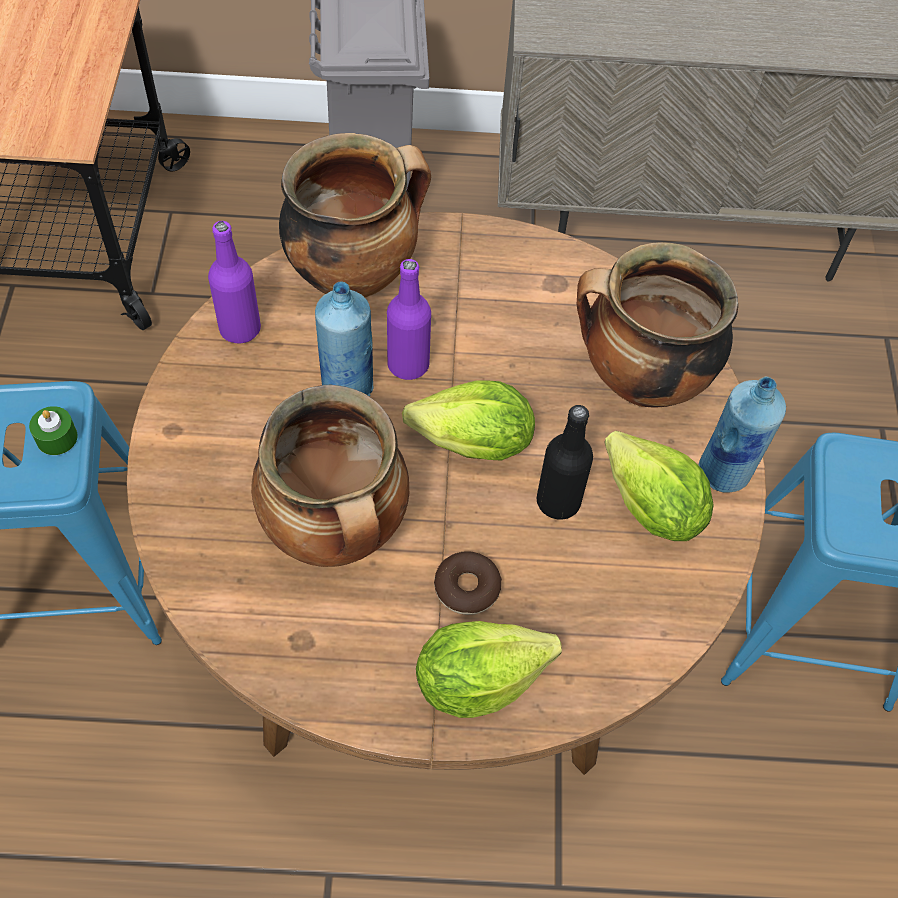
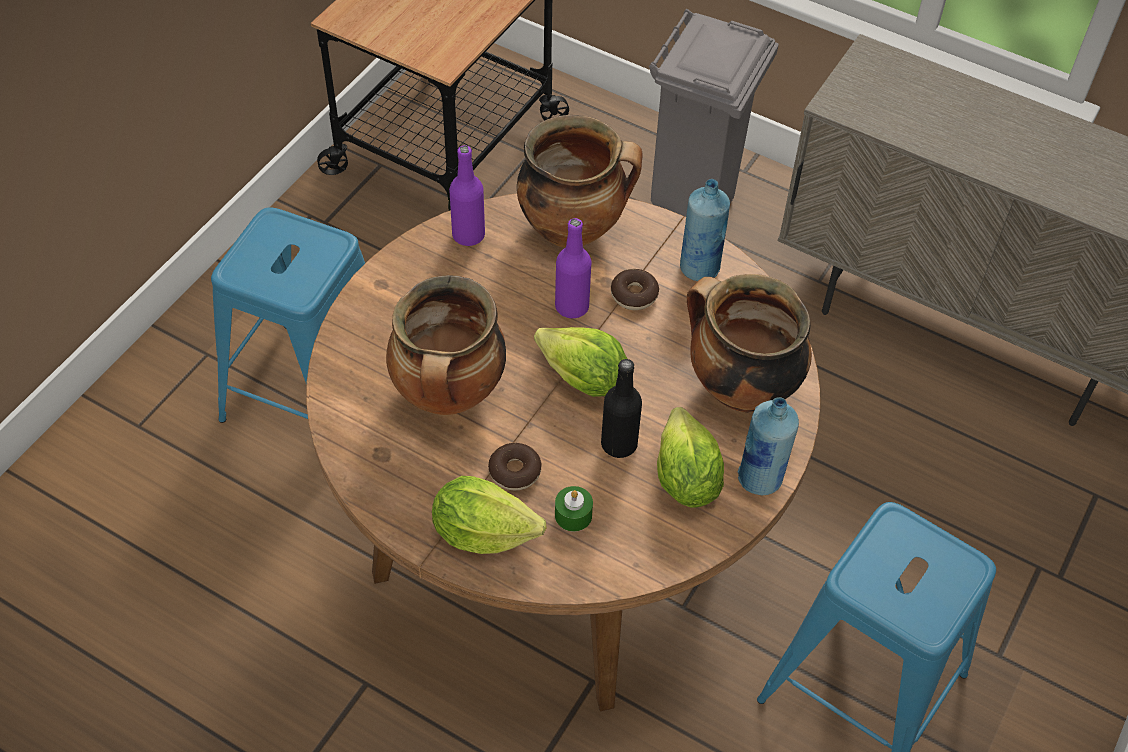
camera: 30 degrees right, 5 degrees down
green candle [29,406,78,455] -> green candle moved to [555,486,593,532]
blue bottle [315,281,373,396] -> blue bottle moved to [680,179,730,281]
none -> donut [611,269,659,310]

